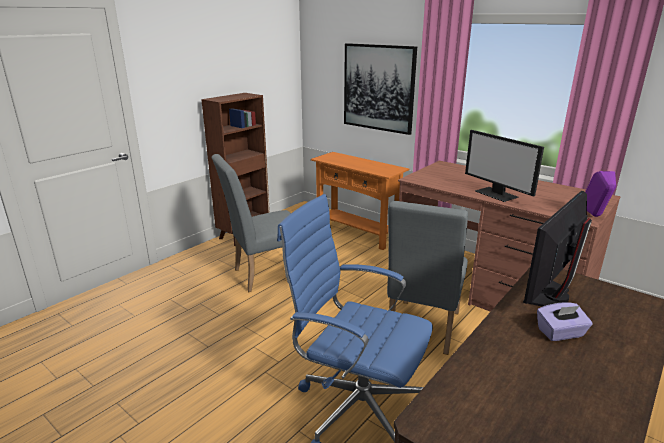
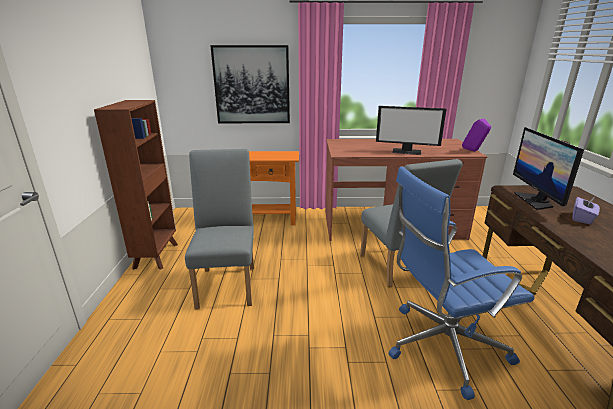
camera: 40 degrees left, 0 degrees up
grey chair [211,154,291,292] -> grey chair turned 150 degrees clockwise [185,149,254,310]

